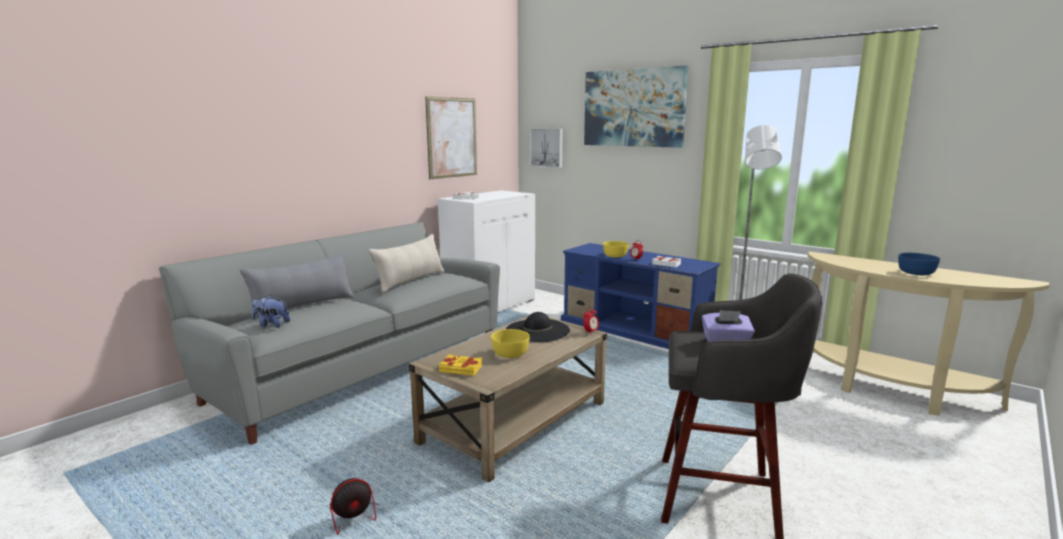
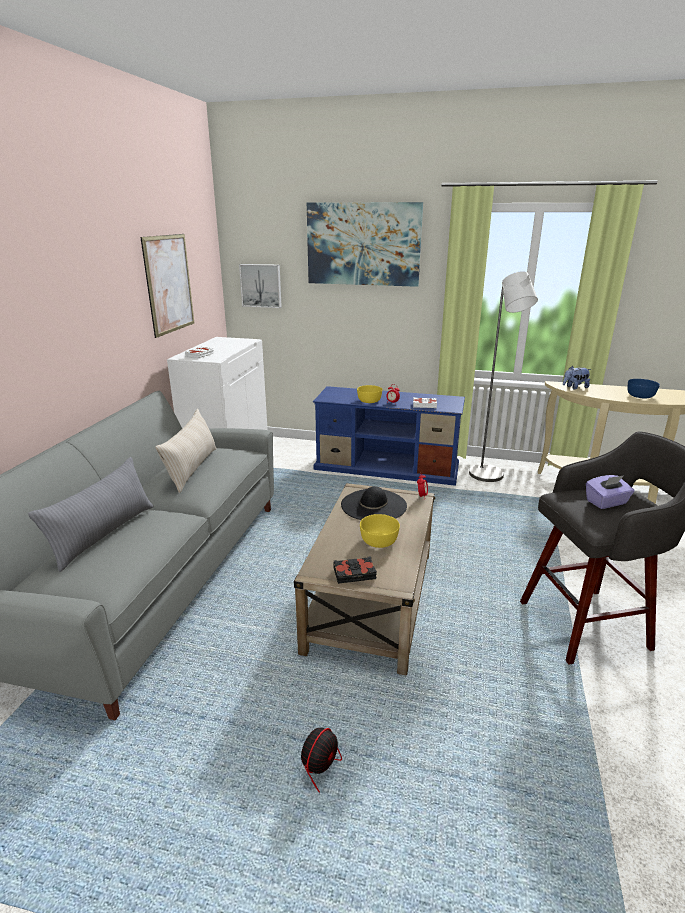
camera: 25 degrees left, 10 degrees up
plush toy [252,295,290,328] -> plush toy moved to [563,366,591,389]
yellow book [439,354,482,376] -> black book [333,556,377,584]

